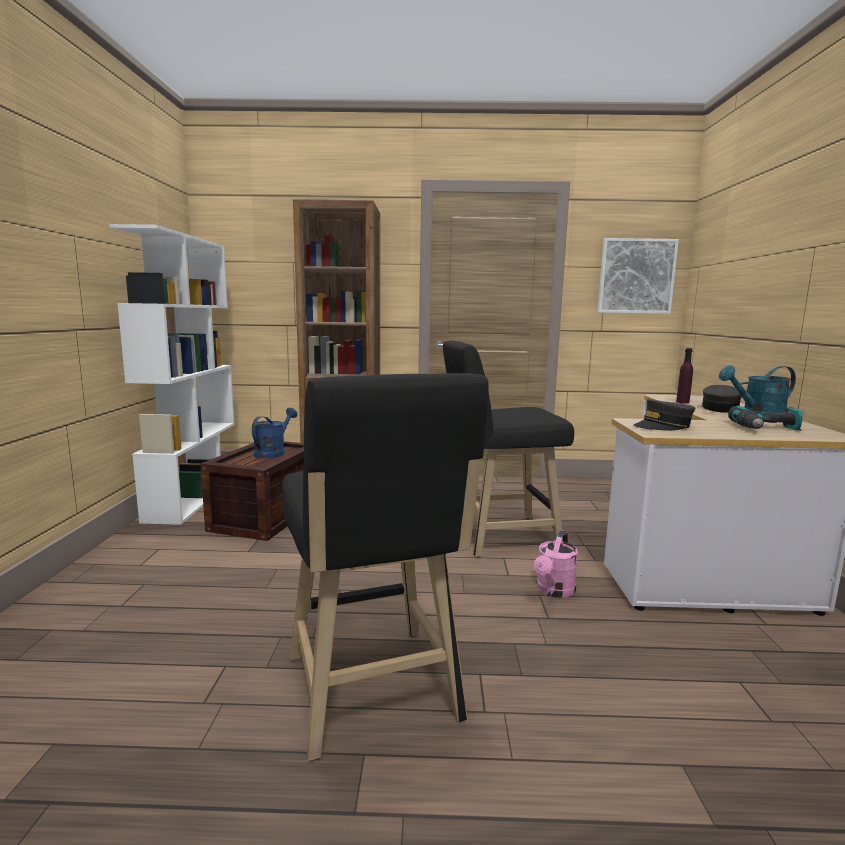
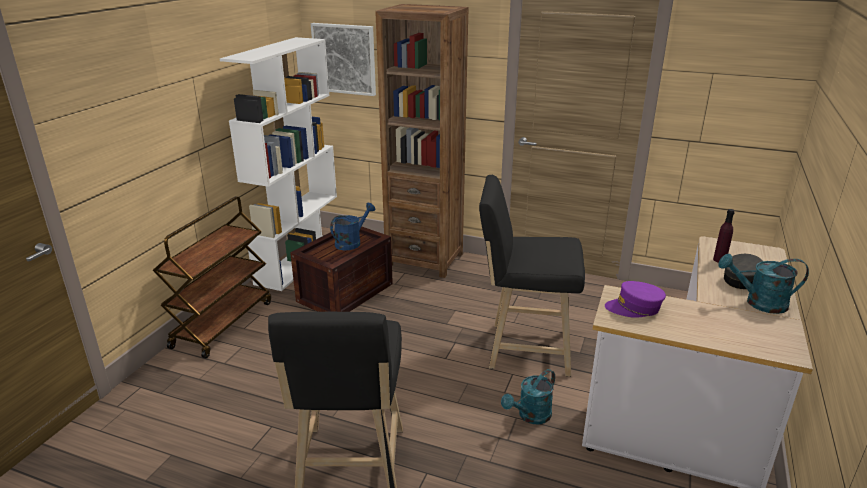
camera: 20 degrees right, 15 degrees up
pink watering can [534,530,578,598] -> turquoise watering can [501,369,555,424]
picture [598,238,679,314] -> picture moved to [311,23,376,96]
grey cap [633,399,695,431] -> purple cap [605,281,666,318]
power drill [728,405,805,430] -> none
none -> brown cart [153,196,271,359]

